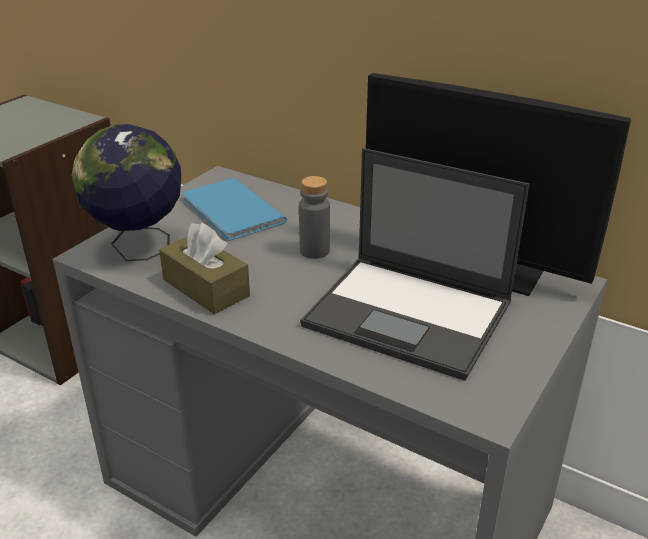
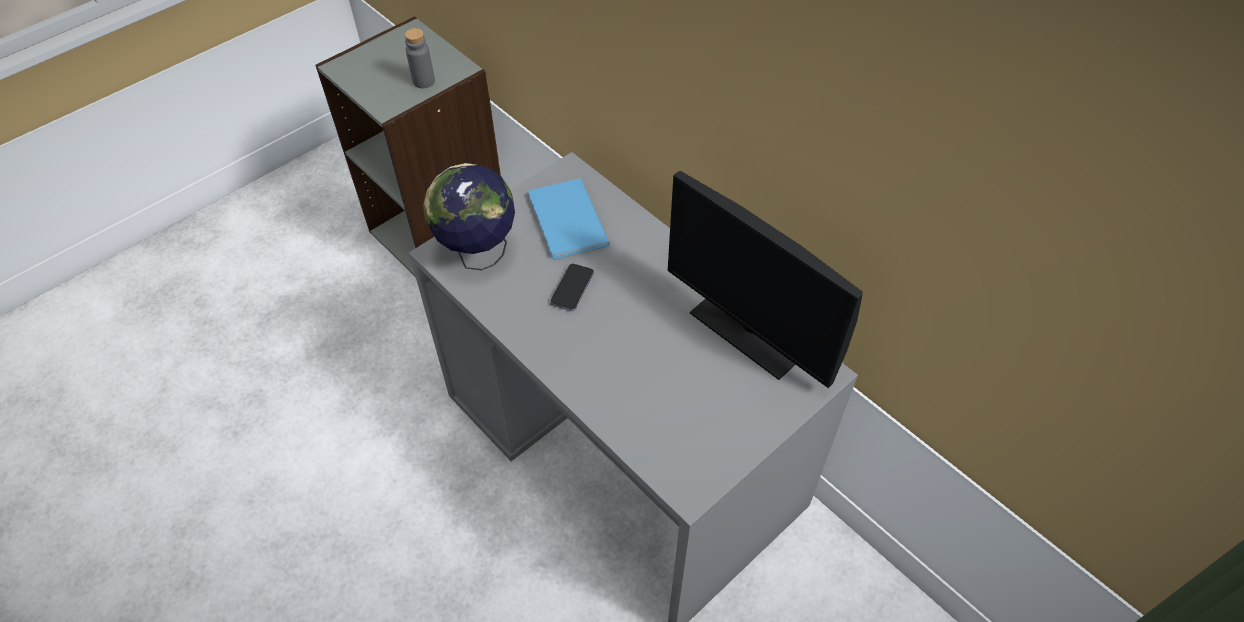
camera: 15 degrees right, 20 degrees up
brown tissue box [159,223,250,314] -> none
grey bottle [299,176,330,259] -> grey bottle moved to [405,28,435,88]
laptop [300,148,530,381] -> none
none -> phone [550,264,594,311]

